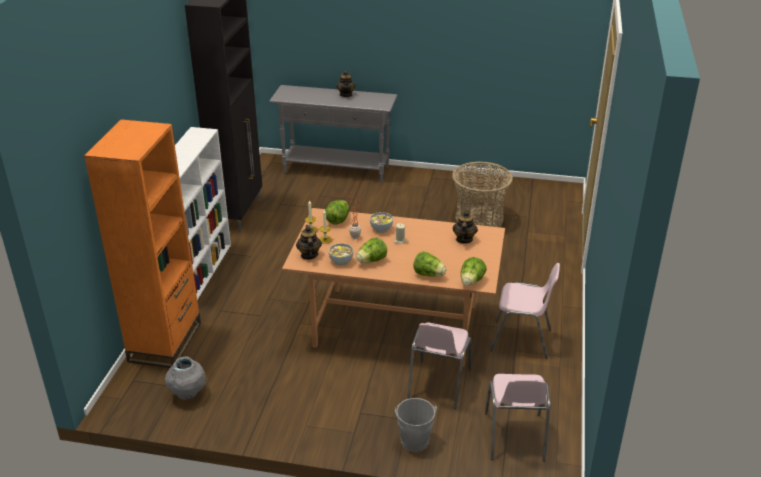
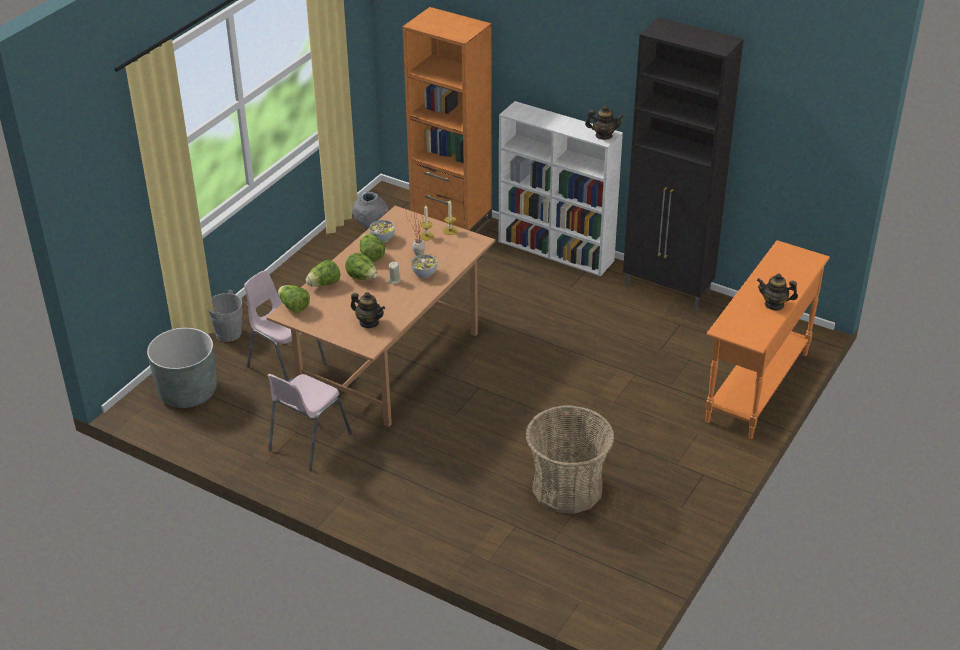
camera: 110 degrees right, 5 degrees up
grey console table [269,85,398,183] -> orange console table [705,240,830,439]
teapot [296,225,322,260] -> teapot moved to [585,105,624,140]
lettuce [325,200,349,225] -> lettuce moved to [345,253,378,280]
pink chair [485,374,550,462] -> grey planter [147,328,217,408]

